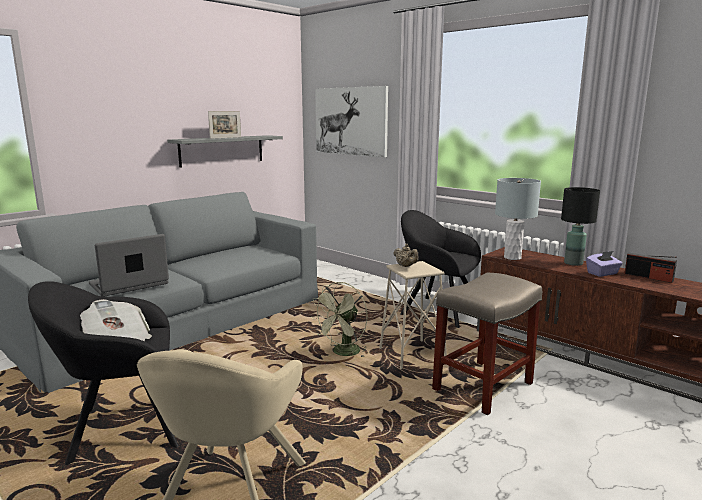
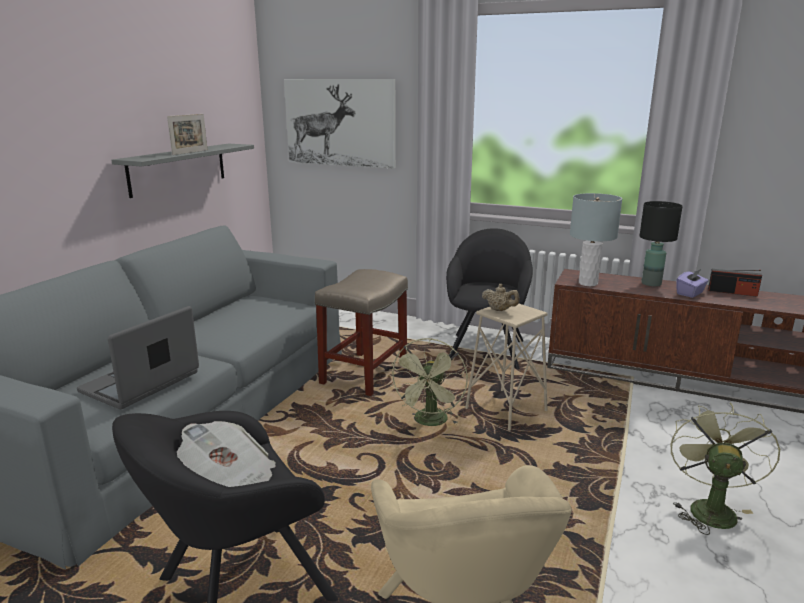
camera: 20 degrees left, 5 degrees up
black armchair [400,210,481,328] -> black armchair turned 90 degrees clockwise [446,228,533,369]
beige stool [432,273,542,415] -> beige stool moved to [315,269,408,396]
none -> green fan [671,403,781,535]

